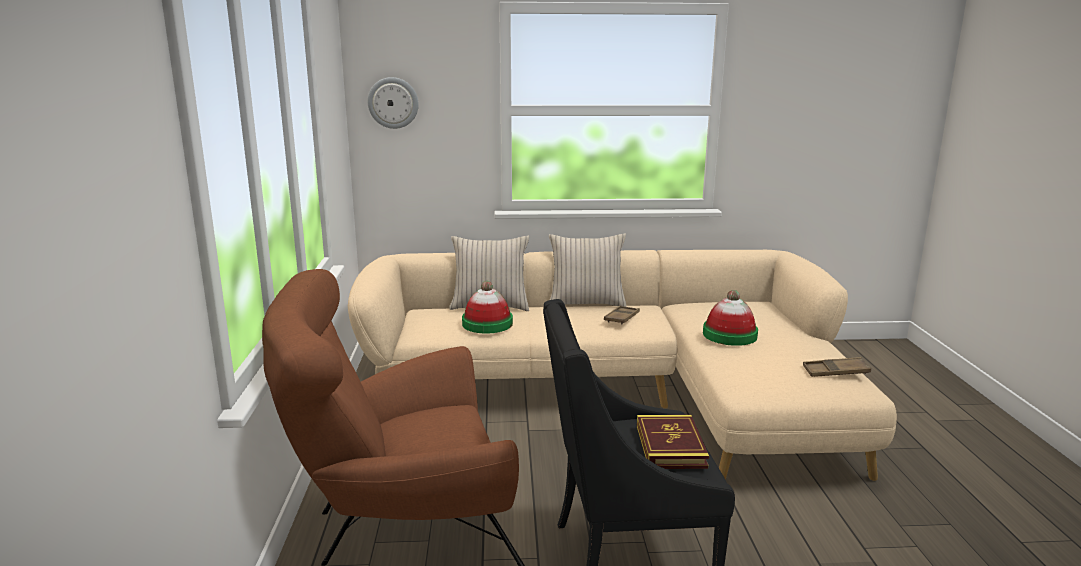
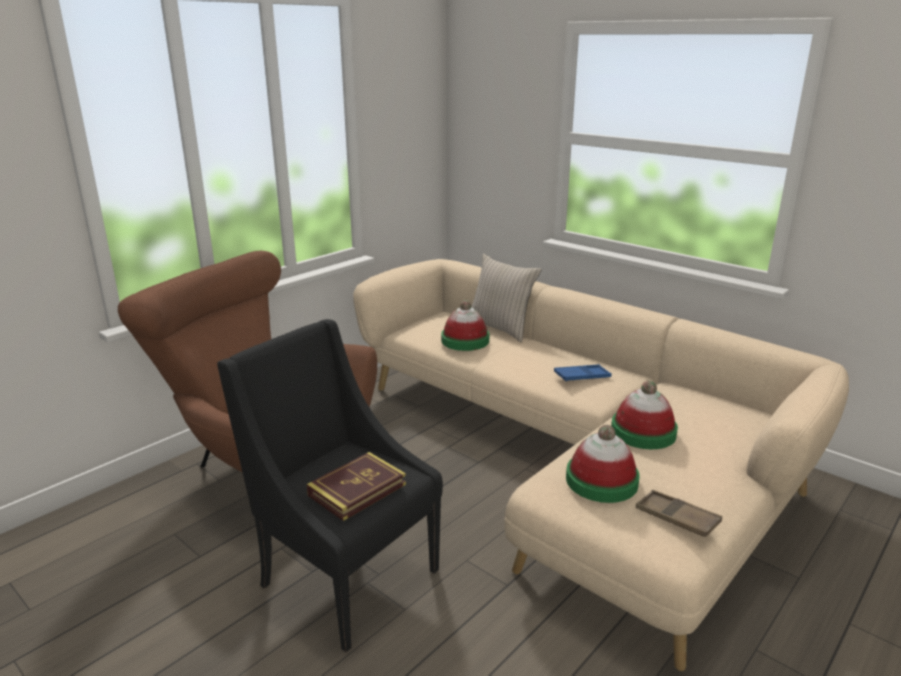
camera: 45 degrees right, 5 degrees up
wall clock [368,77,419,129] -> none
beige pillow [549,233,627,307] -> none
brown tray [604,306,640,325] -> blue tray [554,365,612,382]
none -> hat [566,425,640,503]

